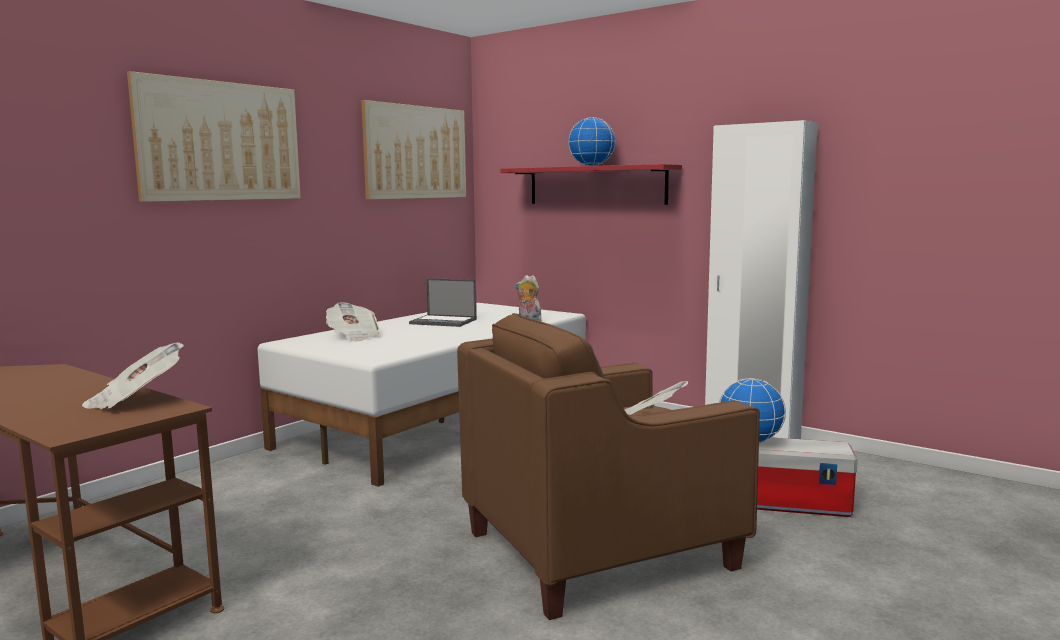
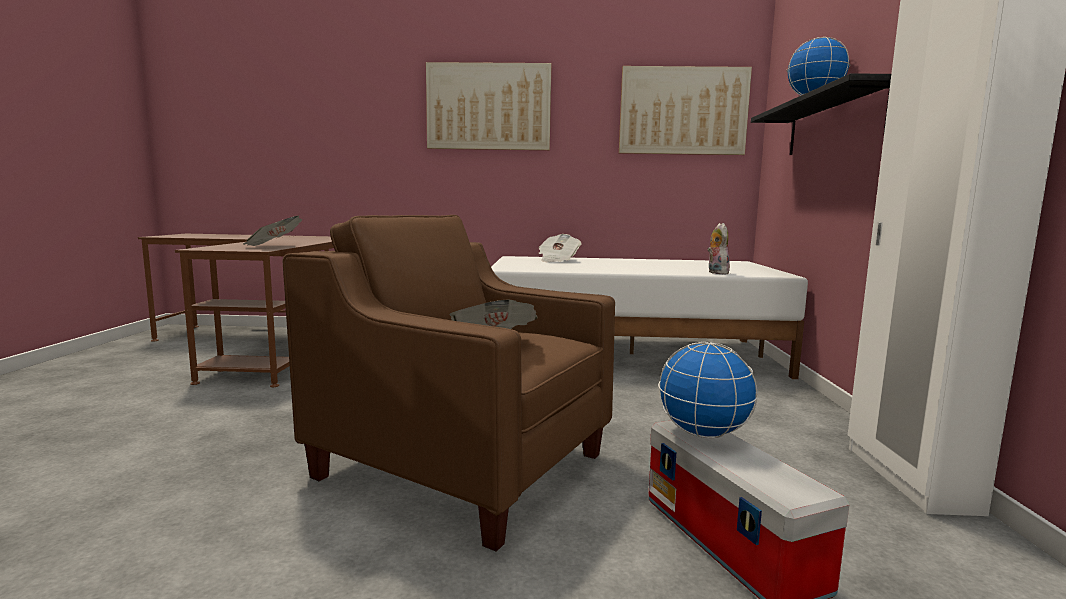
camera: 55 degrees right, 0 degrees up
laptop [409,278,477,327] -> none
red shelf [500,164,682,205] -> black shelf [751,73,891,155]

